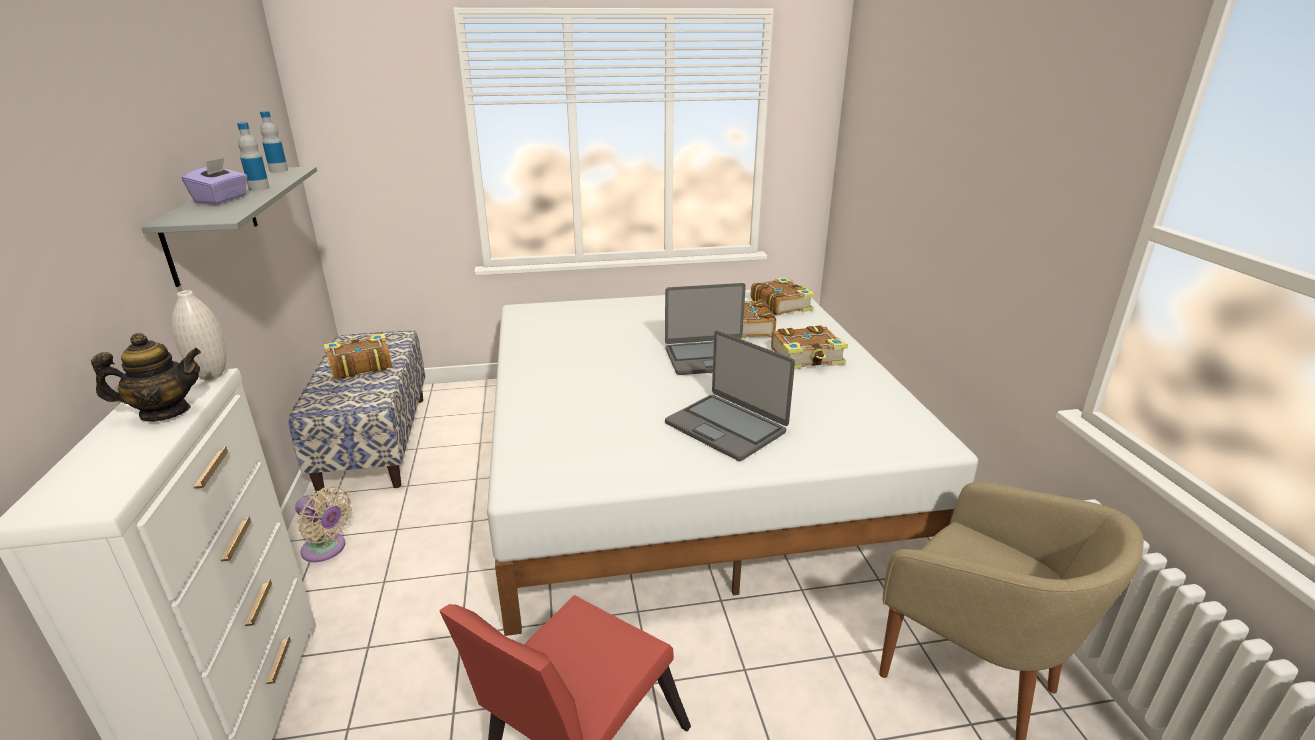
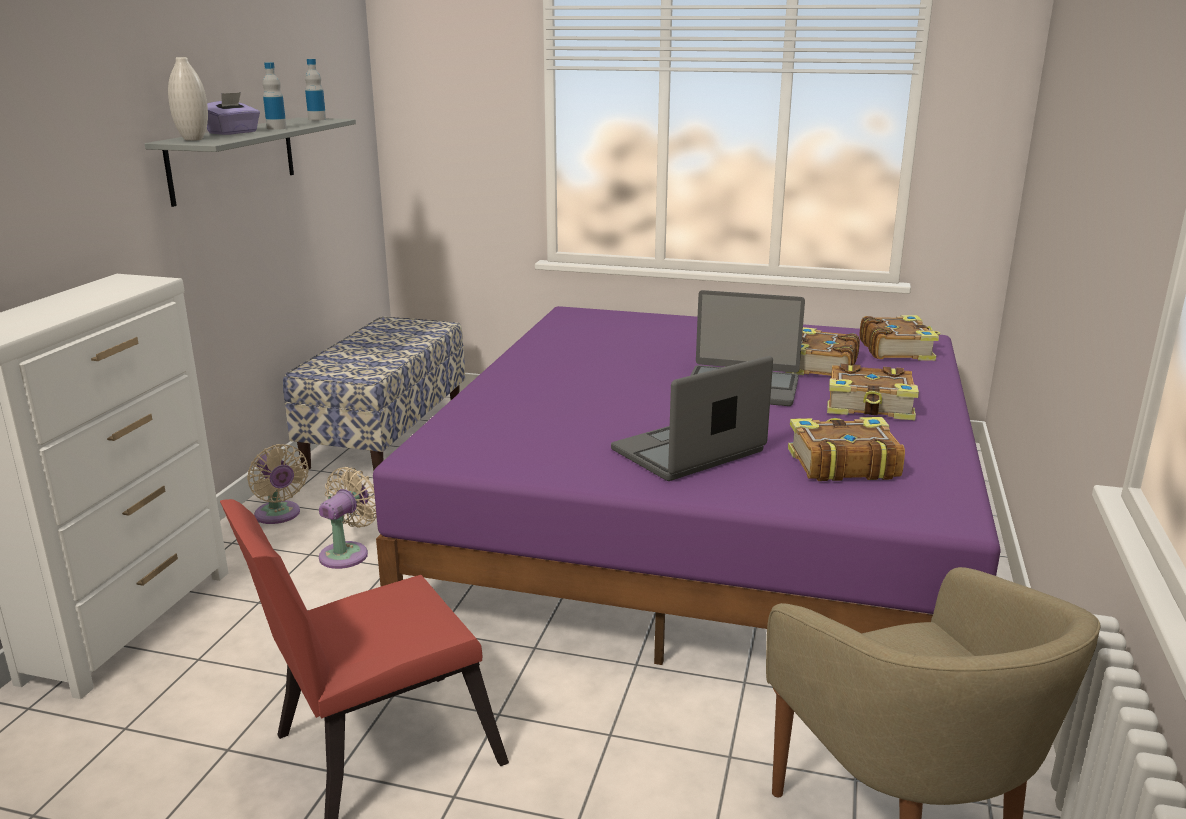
camera: 25 degrees right, 5 degrees down
teapot [91,333,201,422] -> none
white vase [172,290,227,380] -> white vase moved to [168,57,208,141]
book [324,333,392,379] -> book moved to [788,417,905,481]
white bed [487,290,978,636] -> purple bed [373,306,1001,665]
laptop [665,331,795,461] -> laptop turned 75 degrees clockwise [611,356,773,481]
none -> beige fan [319,467,377,569]

